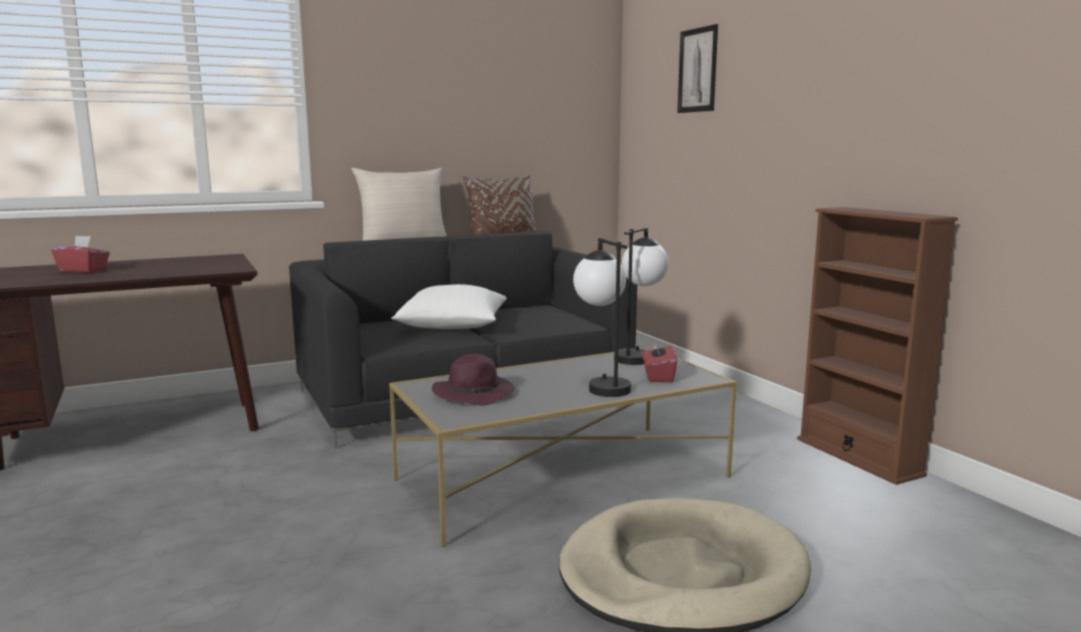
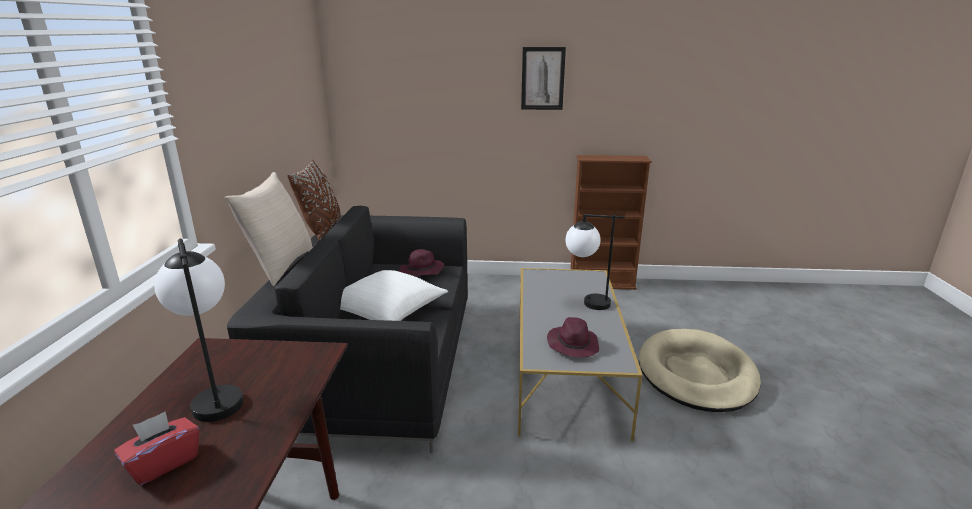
camera: 60 degrees left, 10 degrees up
table lamp [614,227,669,365] -> table lamp moved to [154,239,244,422]
red tissue box [642,340,677,382] -> none
picture [677,24,718,113] -> picture moved to [521,47,566,110]
none -> purple hat [399,249,444,276]

